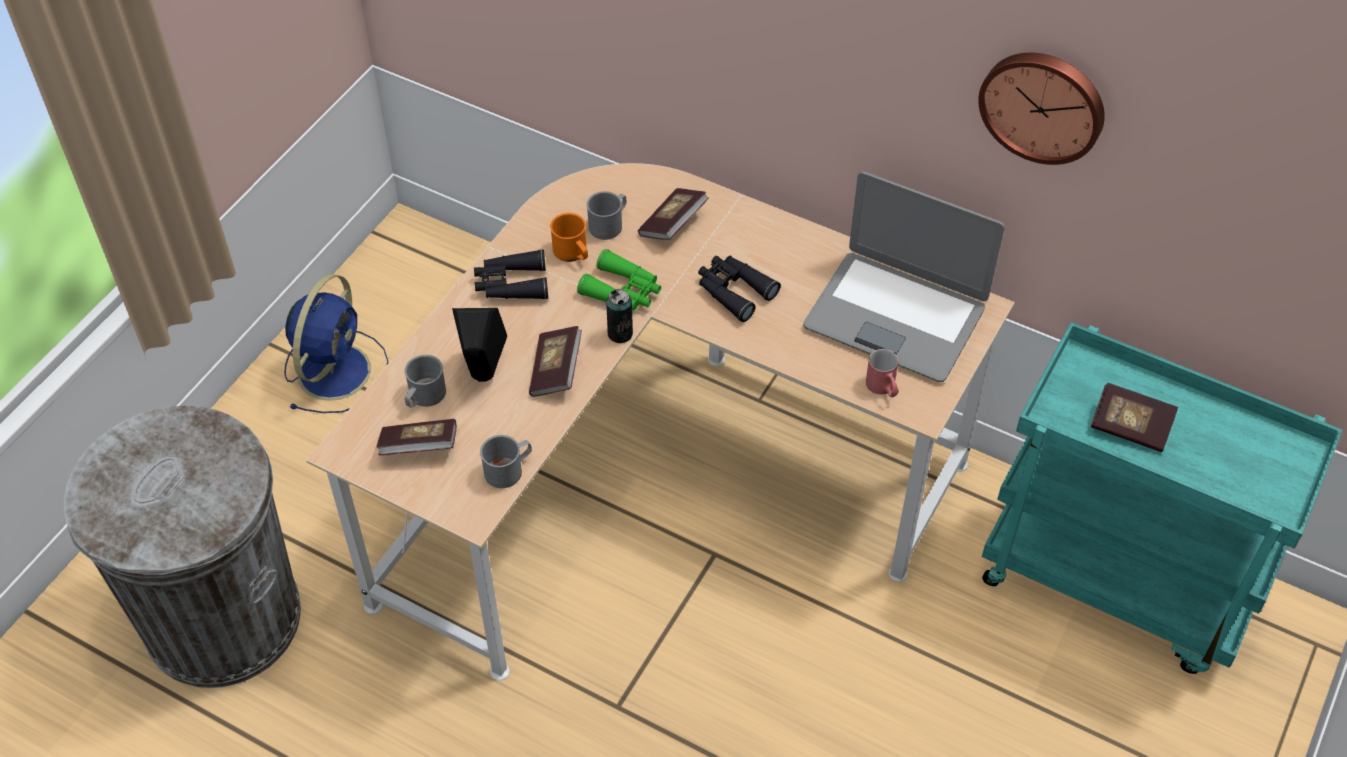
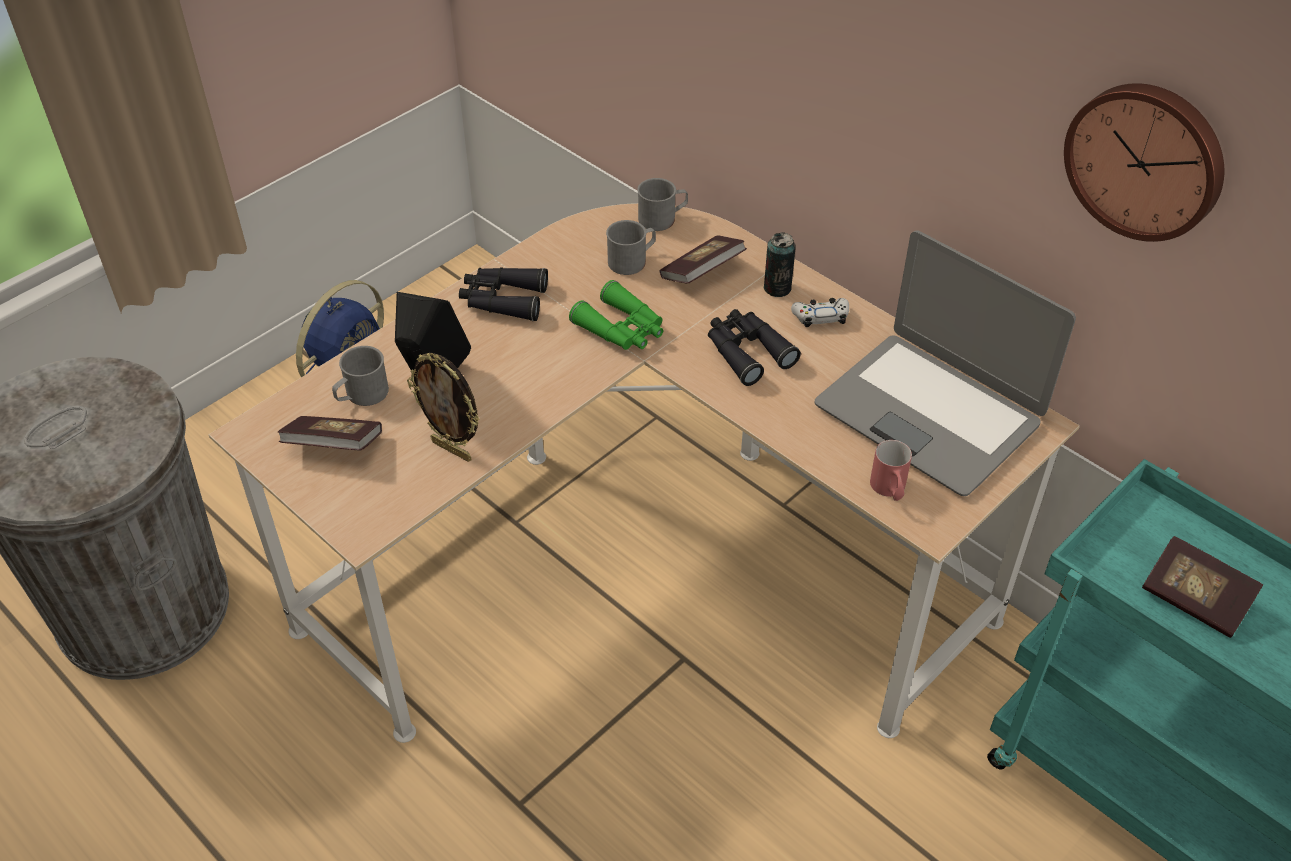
camera: 15 degrees right, 5 degrees down
grey mug [480,435,531,488] -> grey mug moved to [637,178,688,231]
book [529,326,582,397] -> none
orange mug [550,213,588,262] -> none
can [606,289,633,343] -> can moved to [764,232,796,297]
none -> picture frame [407,353,479,462]
none -> white game controller [791,298,849,327]

